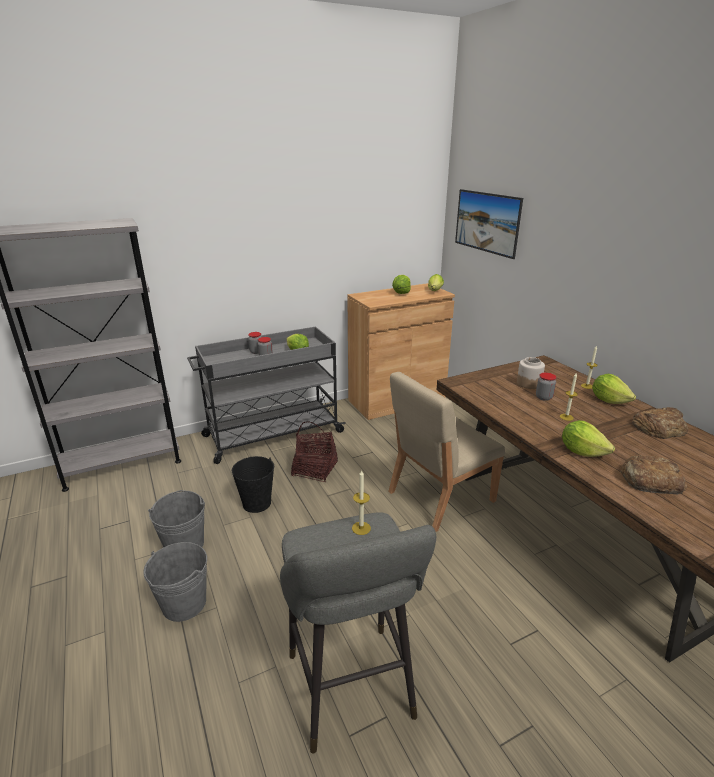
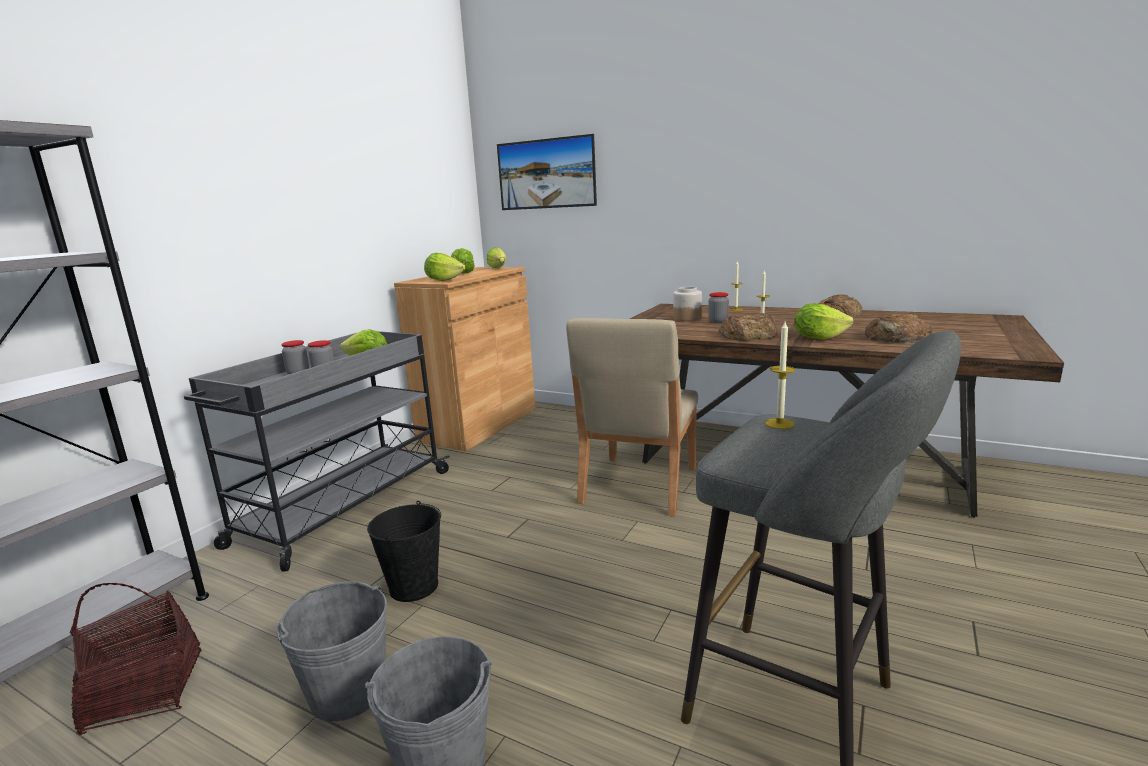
camera: 35 degrees left, 10 degrees down
basket [291,421,338,482] -> basket moved to [70,583,202,735]
lettuce [592,374,636,404] -> lettuce moved to [424,253,465,281]
none -> bread [719,313,777,341]

